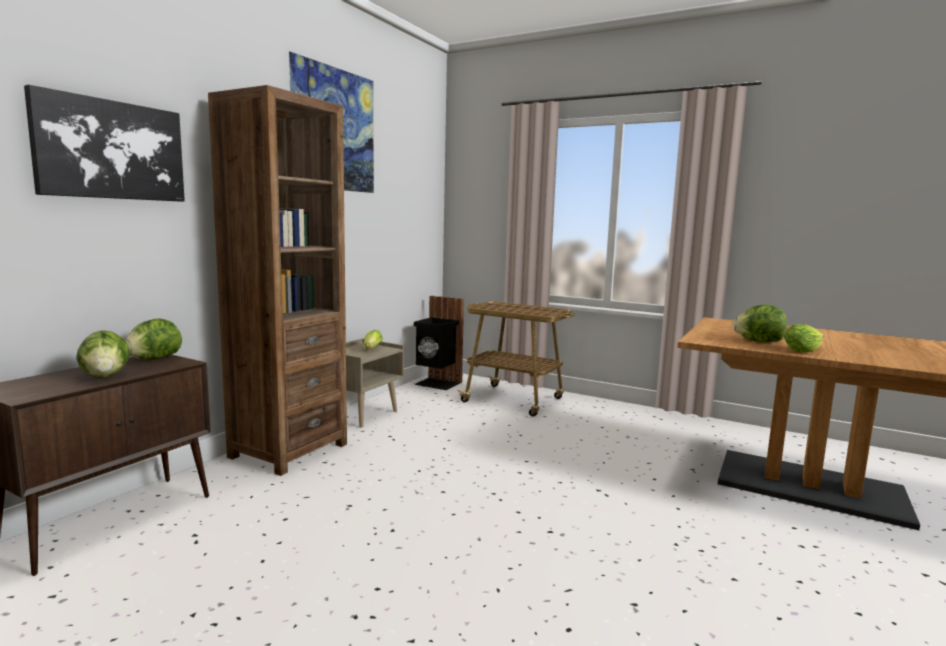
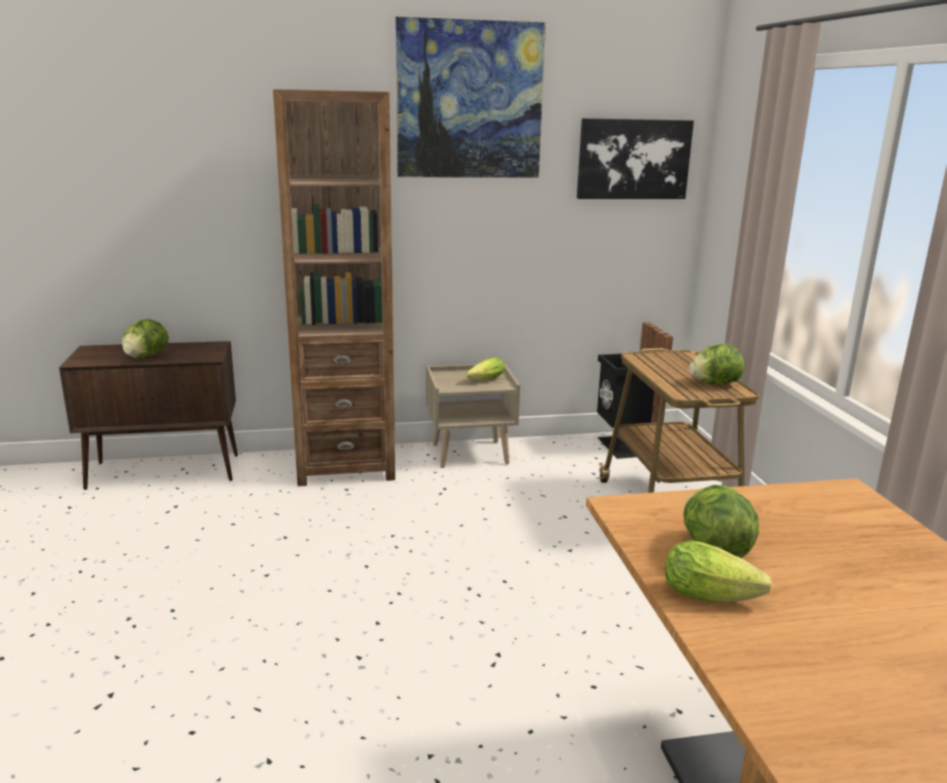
camera: 50 degrees right, 10 degrees up
picture [24,85,185,202] -> picture moved to [577,118,694,199]
lettuce [125,318,182,360] -> lettuce moved to [689,344,744,384]

